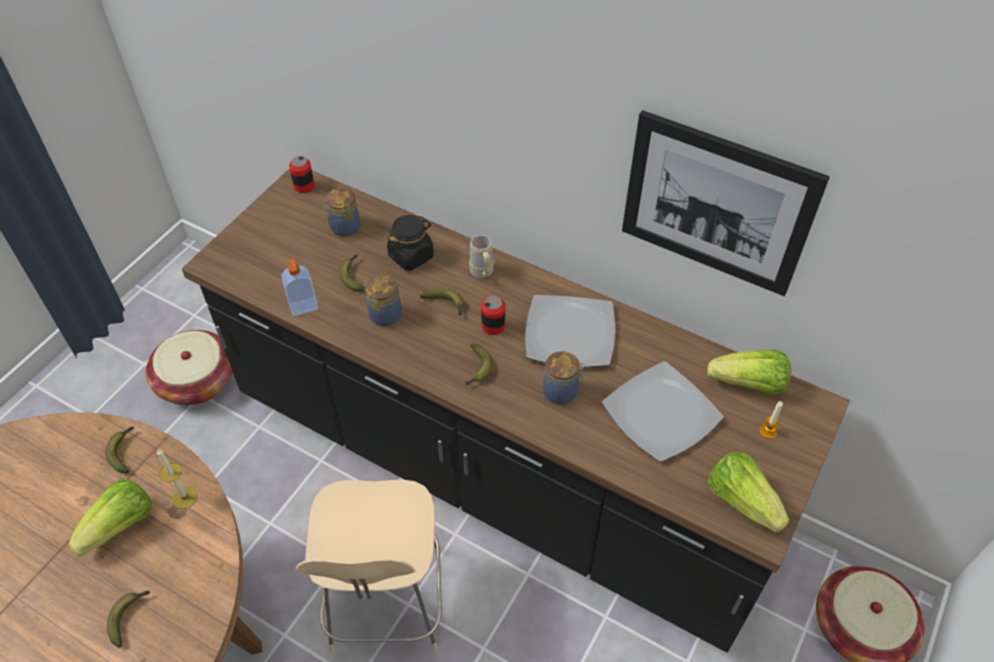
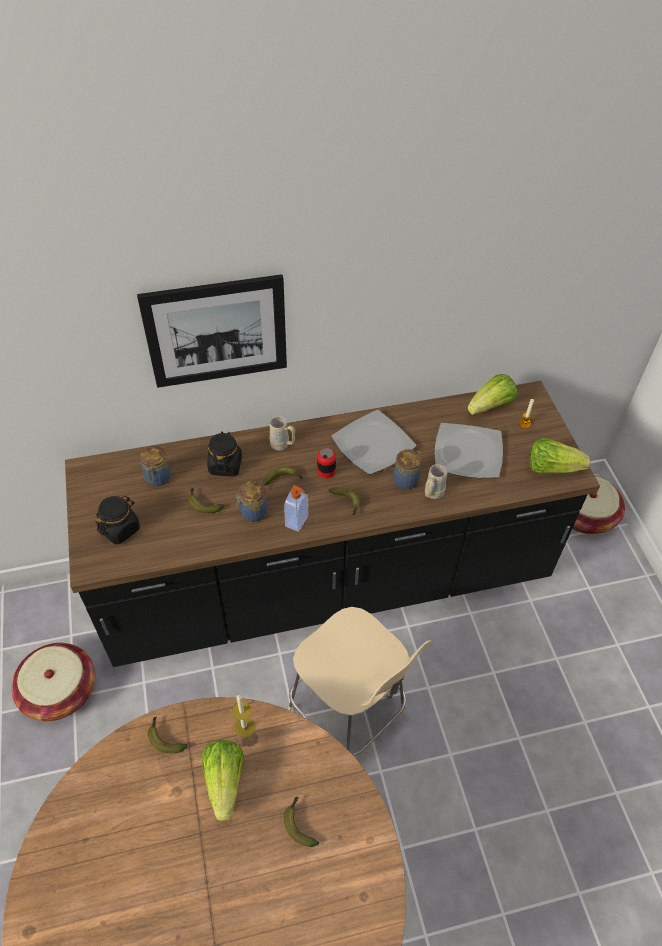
camera: 45 degrees left, 0 degrees up
soap dispenser [281,258,318,316] -> soap dispenser moved to [284,485,308,532]
can [289,156,315,193] -> none
picture [622,110,830,296] -> picture moved to [137,274,287,388]
none -> black jar [95,496,140,544]
none -> beige mug [425,464,447,499]

